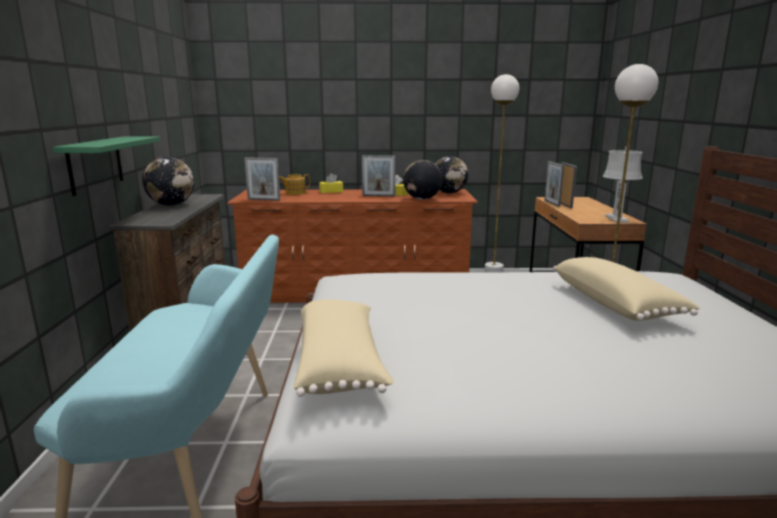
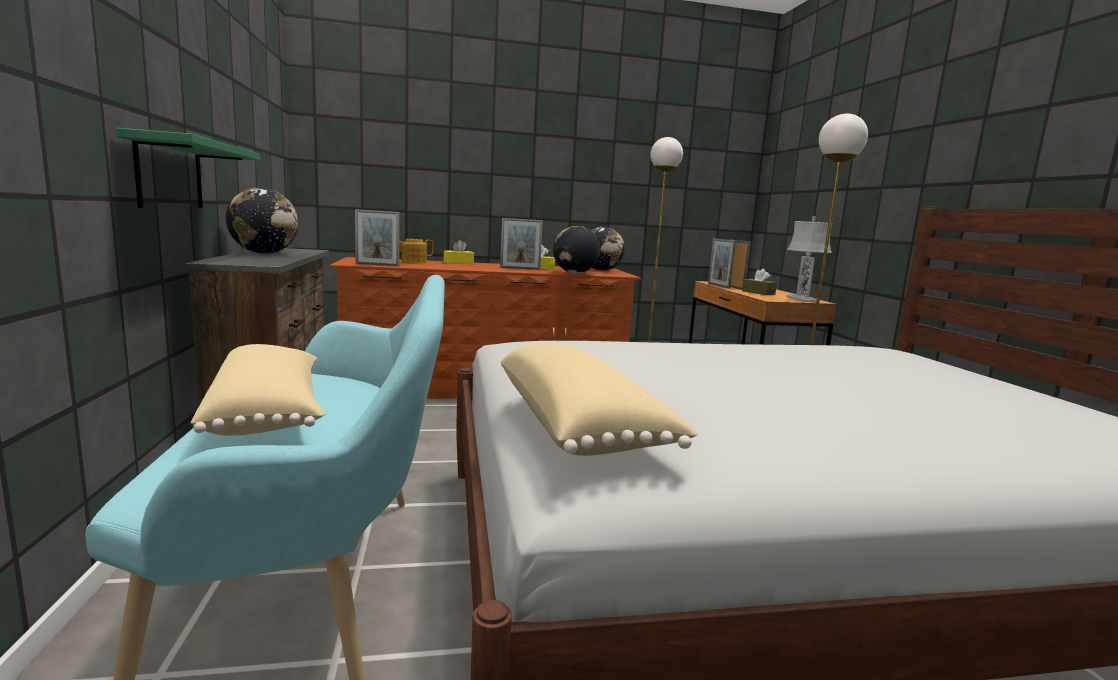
camera: 10 degrees left, 5 degrees down
beige pillow [553,257,700,321] -> beige pillow moved to [190,344,326,436]
none -> brown tissue box [743,269,777,295]

